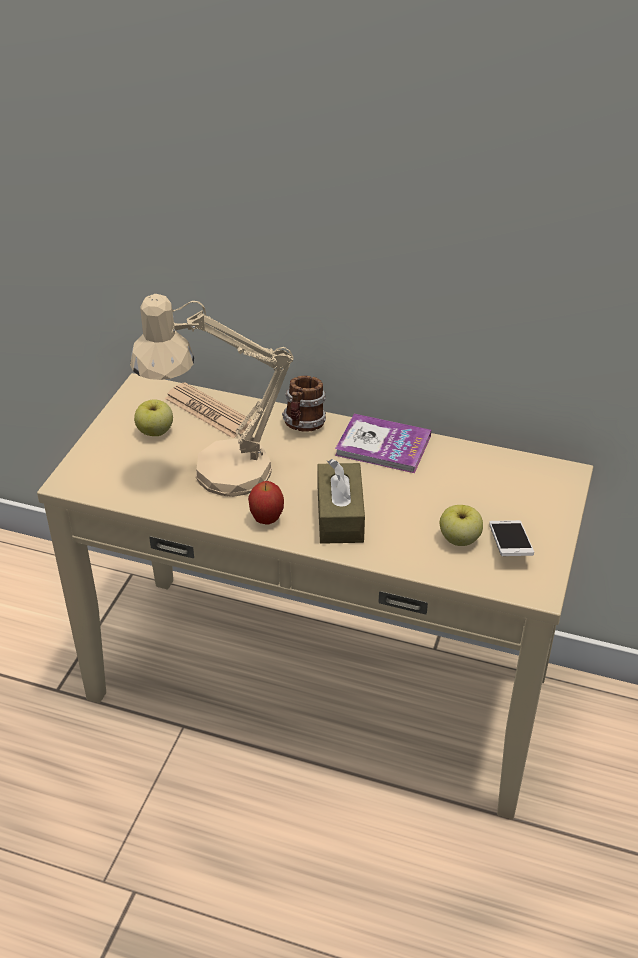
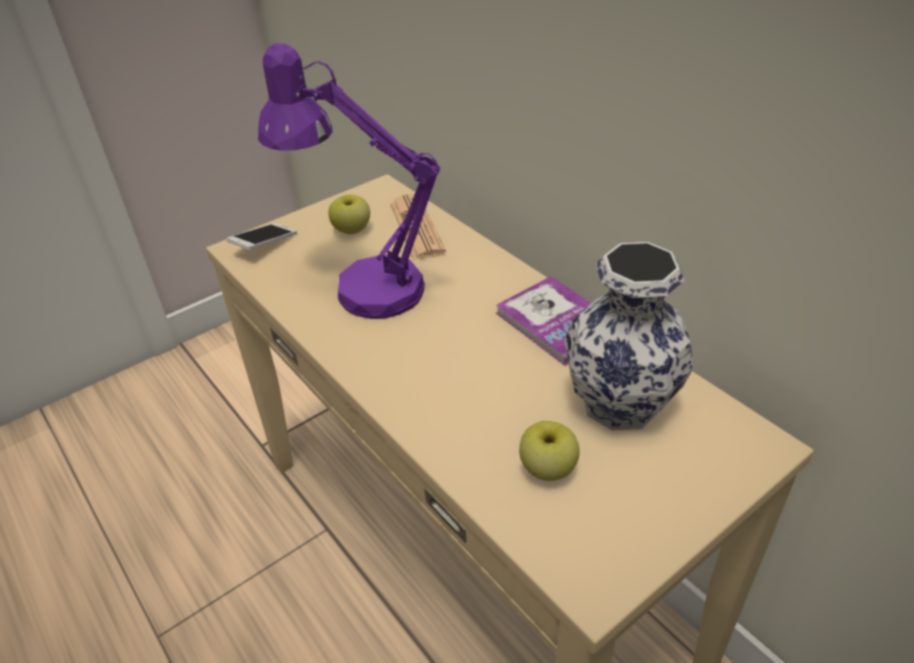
camera: 35 degrees right, 0 degrees up
beige table lamp [130,294,294,497] -> purple table lamp [258,43,440,319]
apple [248,481,284,525] -> none
mug [282,376,326,432] -> none
brown tissue box [318,459,365,544] -> none
phone [489,520,534,556] -> phone moved to [226,223,297,250]
none -> vase [564,242,694,430]

